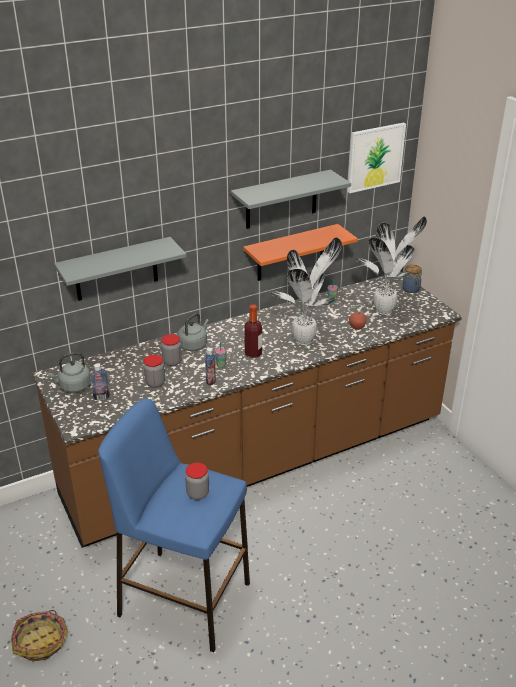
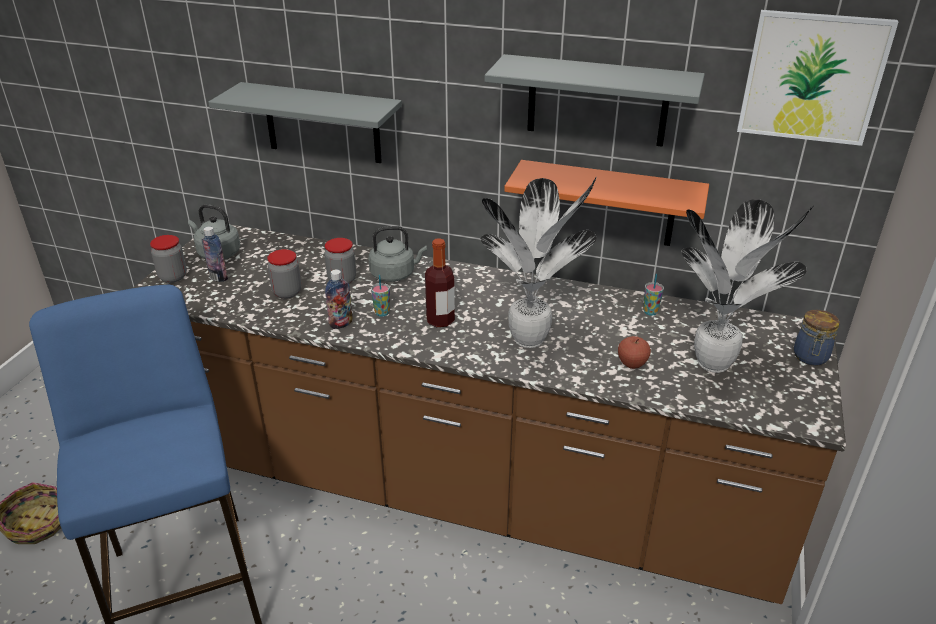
camera: 45 degrees right, 0 degrees up
jar [185,463,209,500] -> jar moved to [150,235,187,283]

